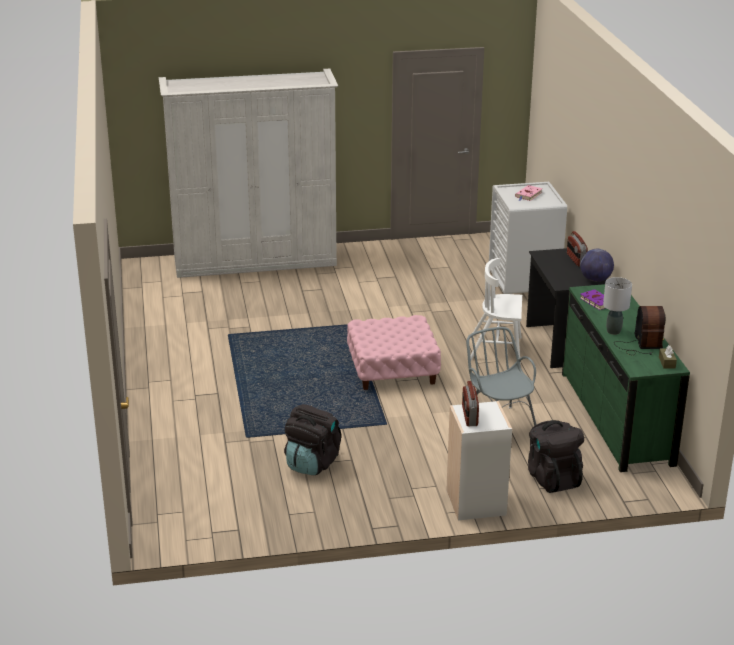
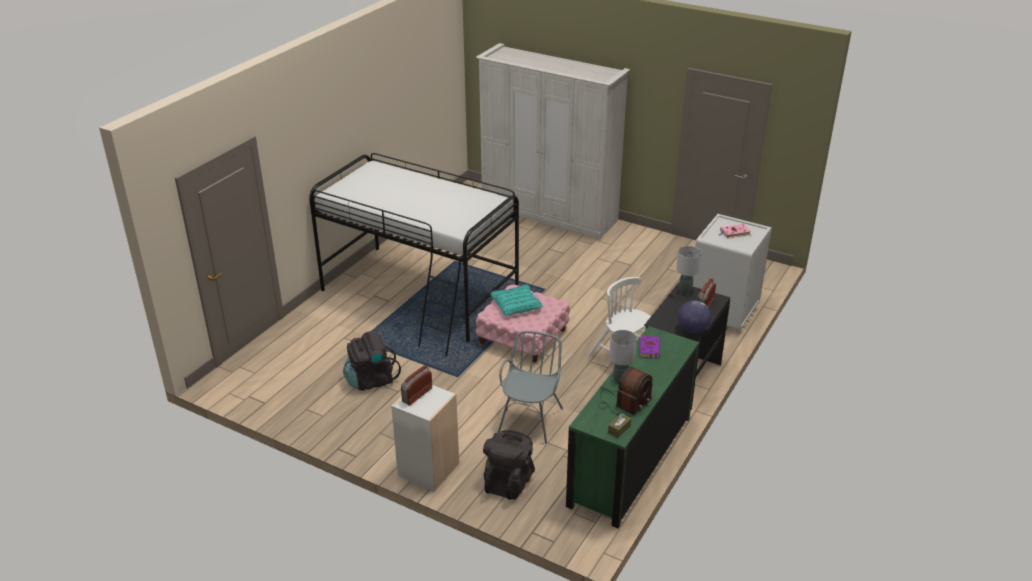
camera: 40 degrees right, 5 degrees up
none -> black bed [309,153,519,357]
none -> turquoise pillow [490,284,543,316]
none -> grey table lamp [676,246,701,294]

